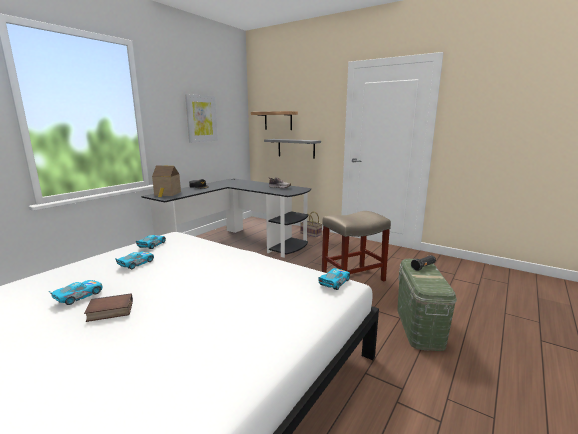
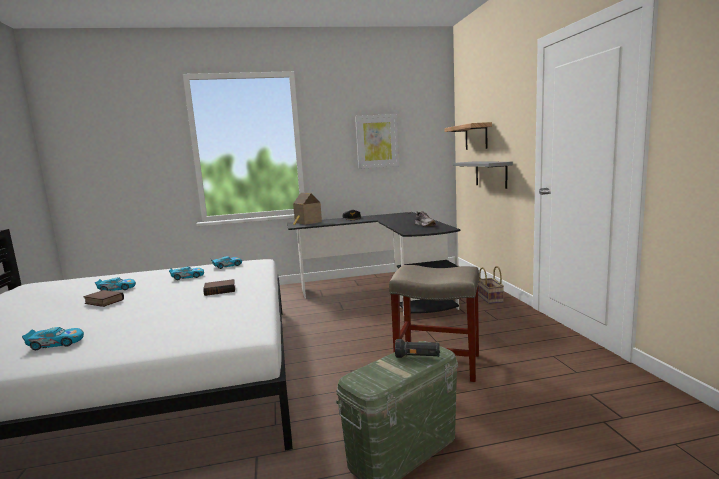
camera: 45 degrees right, 5 degrees down
toy car [319,268,350,290] -> toy car moved to [22,327,84,350]
none -> book [203,279,235,296]

